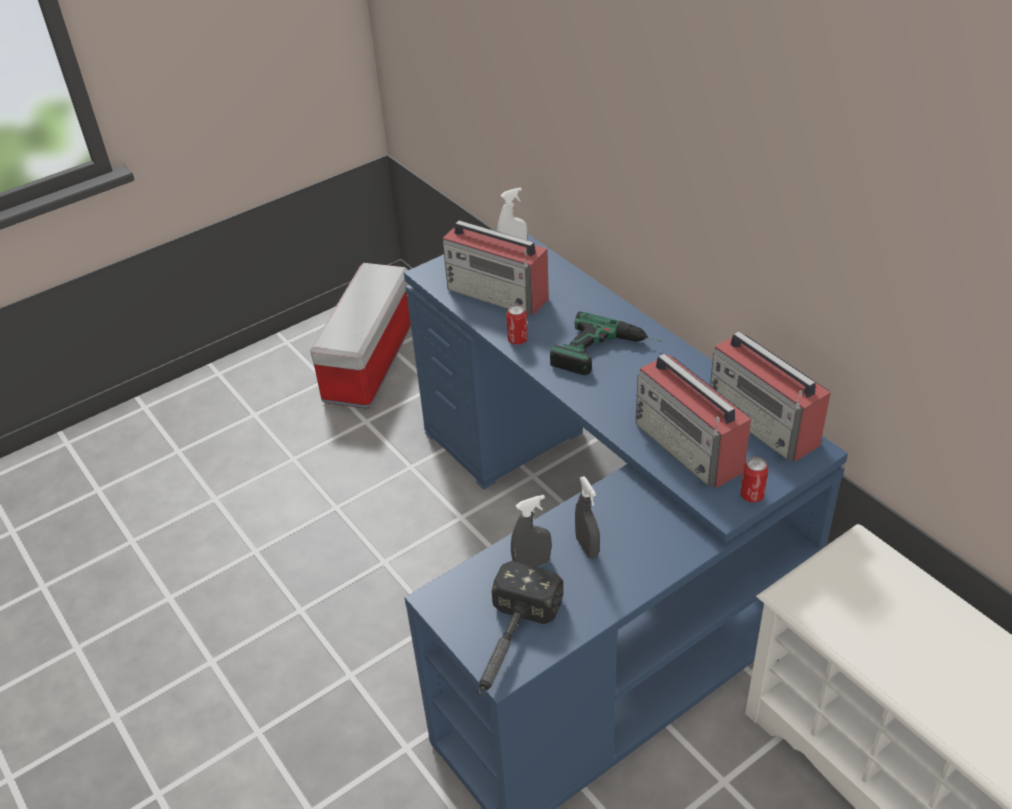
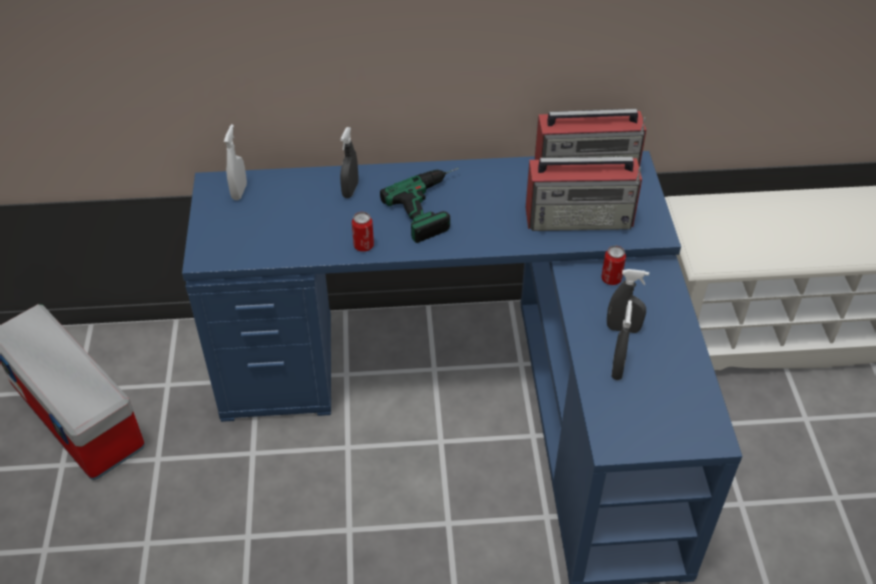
camera: 60 degrees left, 5 degrees up
radio [443,220,549,316] -> none
hammer [477,561,563,696] -> none
can [740,457,768,503] -> can moved to [601,246,626,285]
none -> grey spray bottle [340,127,358,198]

